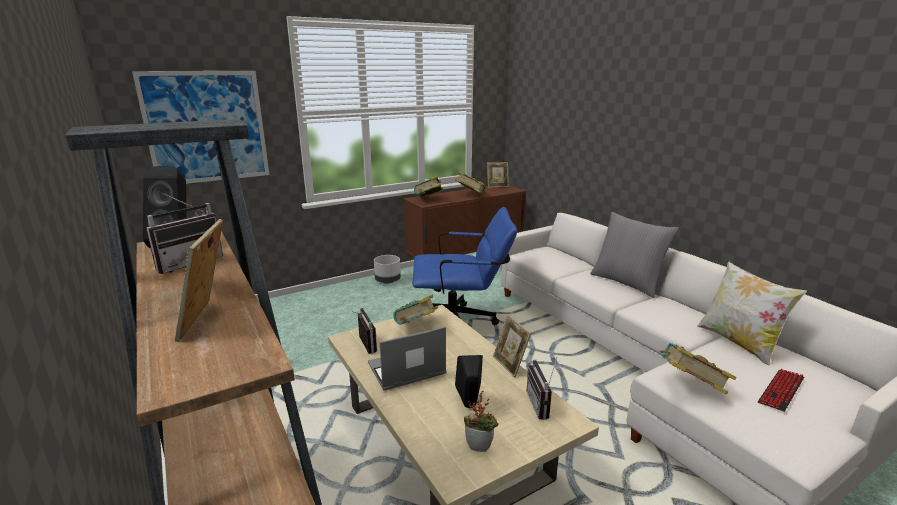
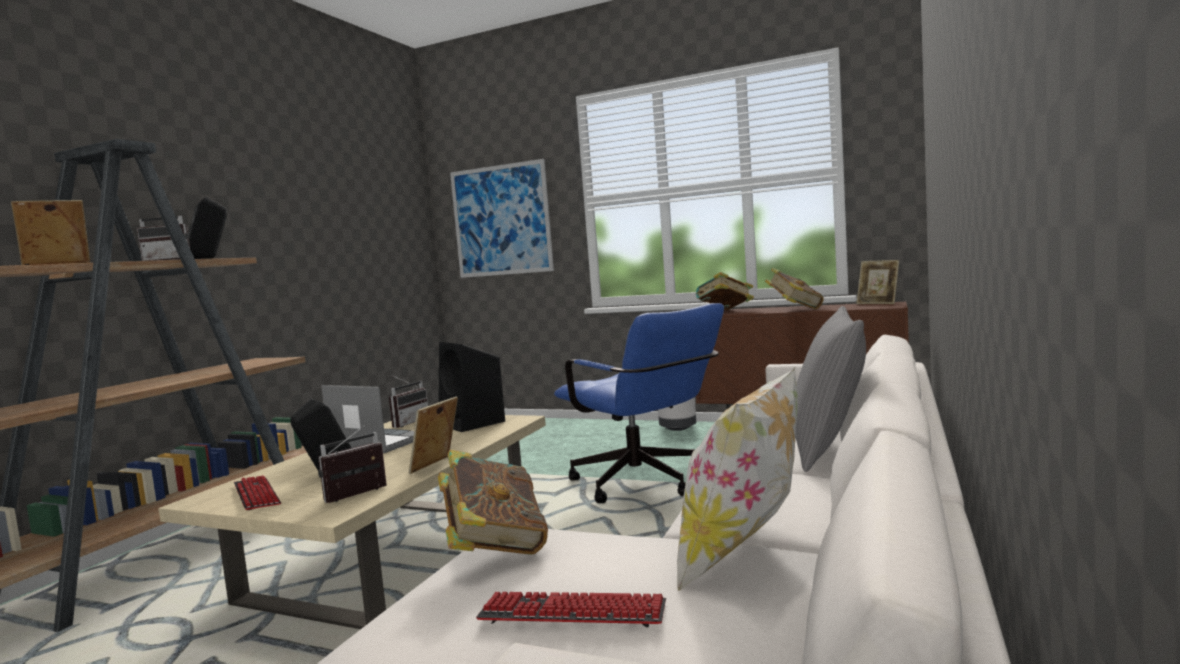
camera: 55 degrees right, 15 degrees down
book [393,295,438,325] -> black speaker [438,342,505,432]
potted plant [464,391,499,452] -> keyboard [234,475,281,511]

